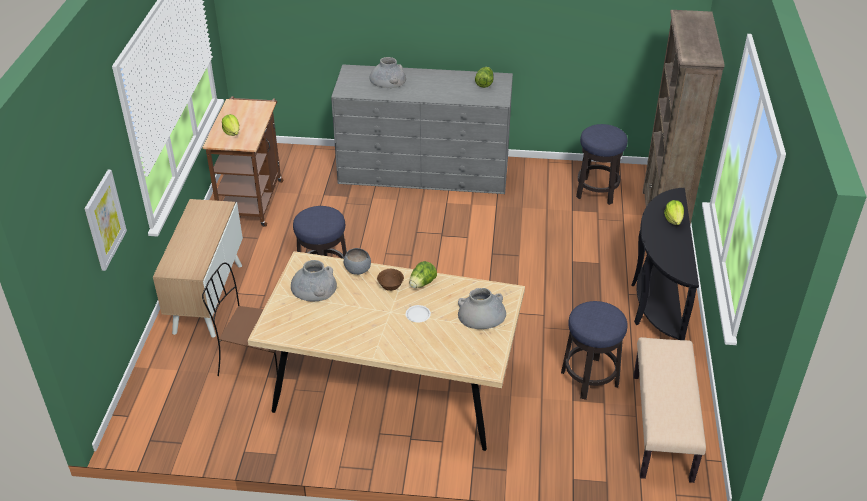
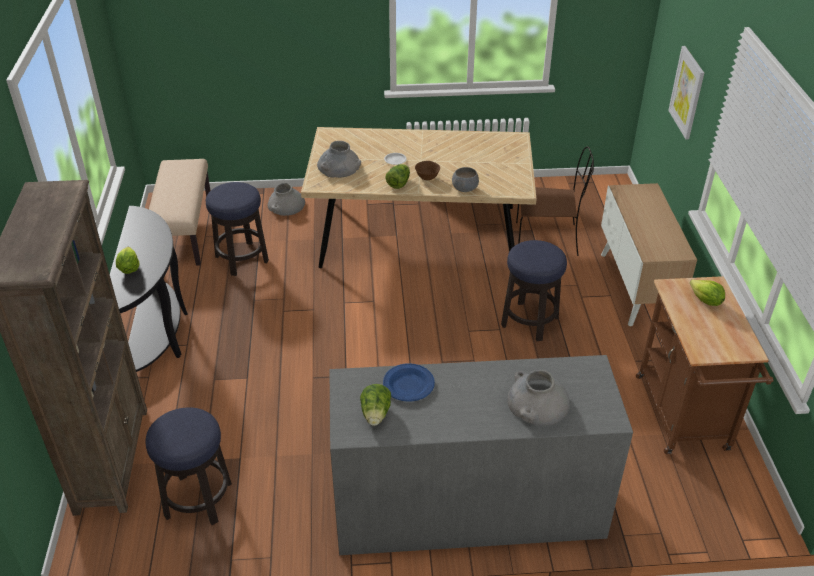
camera: 170 degrees right, 0 degrees up
grey vase [291,260,337,301] -> grey vase moved to [268,183,305,216]
none -> blue plate [383,363,435,402]

